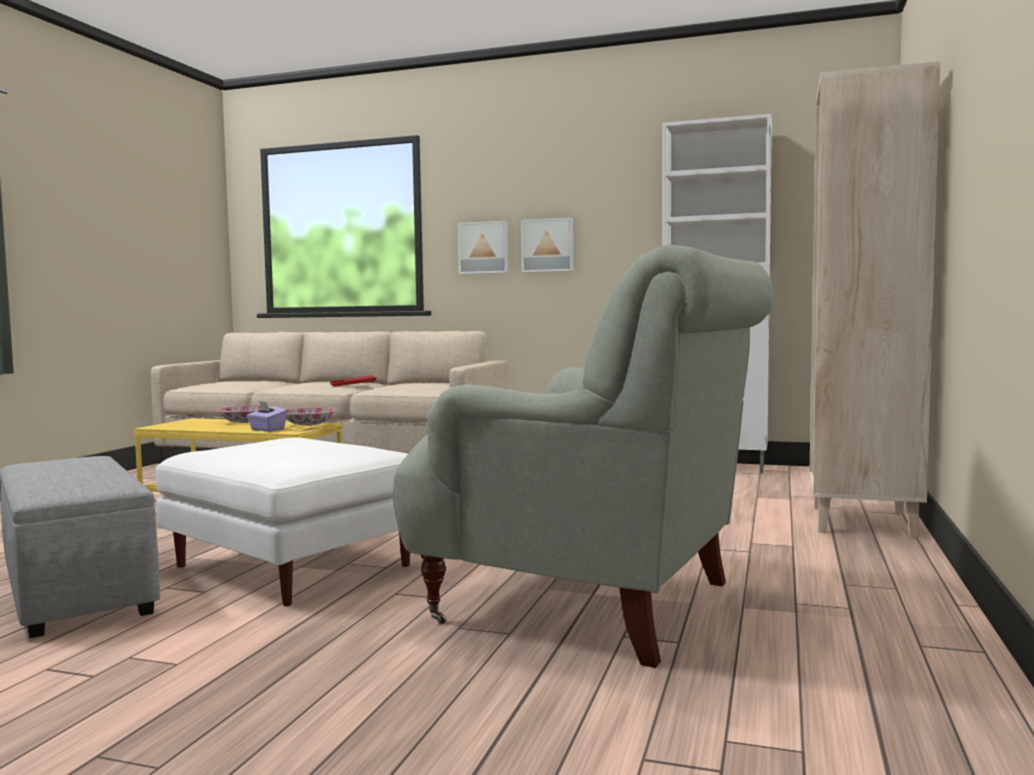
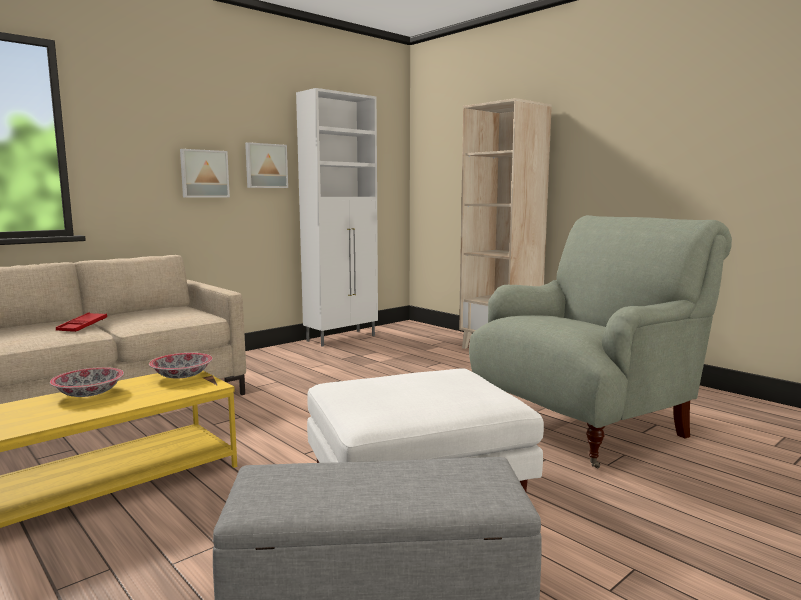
camera: 60 degrees left, 5 degrees up
purple tissue box [247,401,287,432] -> none
picture [458,221,509,274] -> picture moved to [245,142,288,188]

